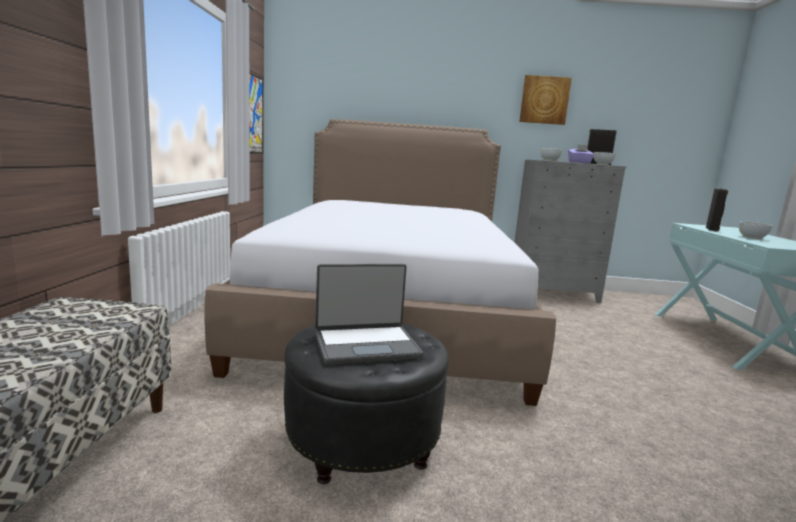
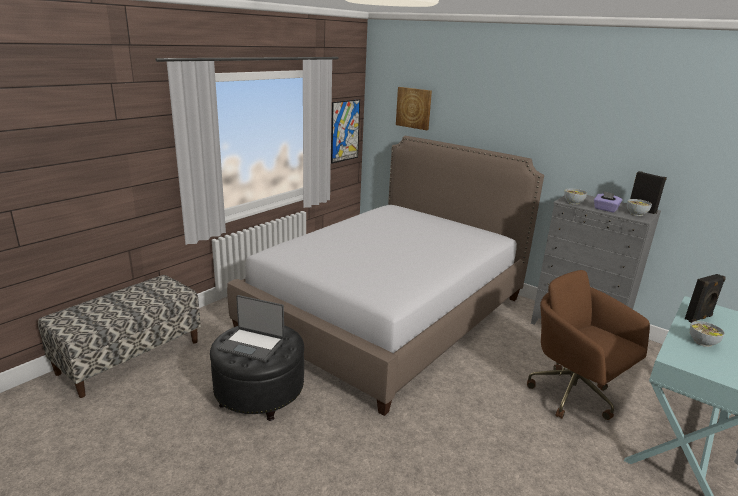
camera: 35 degrees right, 10 degrees up
picture [519,75,572,125] -> picture moved to [396,87,432,130]
none -> brown office chair [527,270,650,420]

